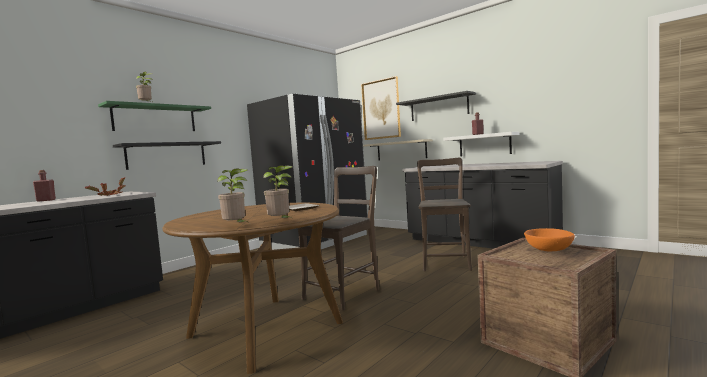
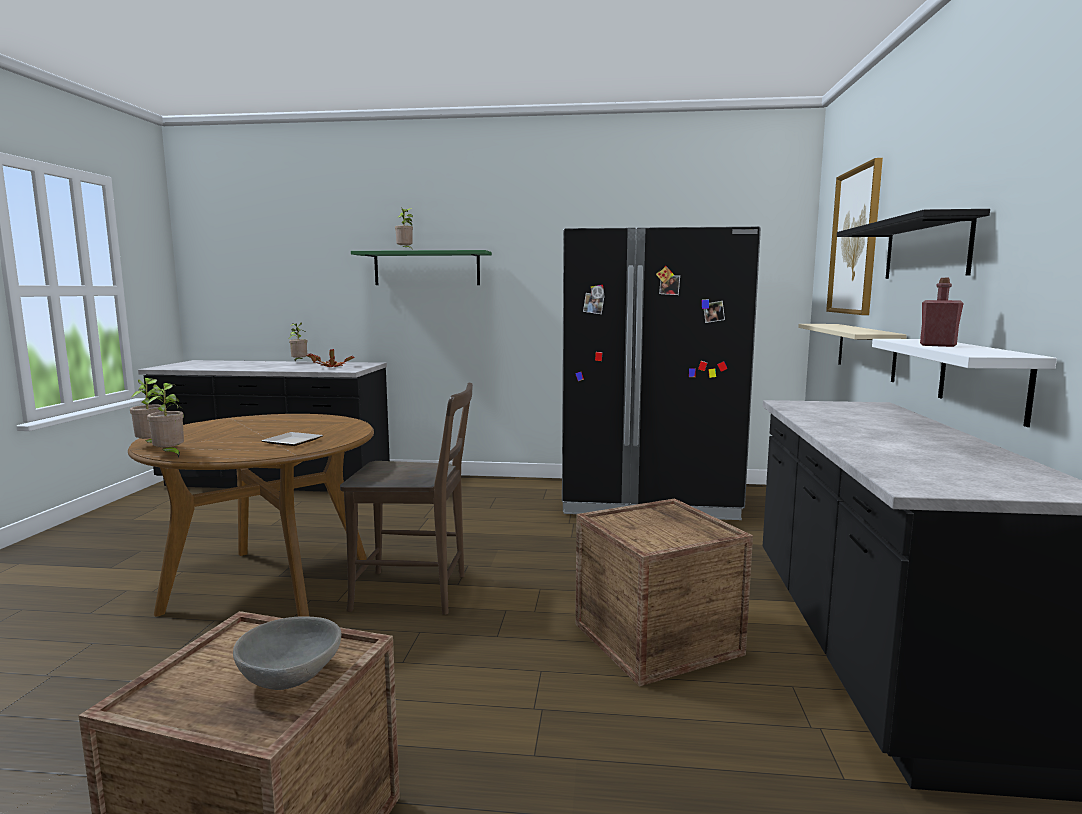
camera: 55 degrees right, 5 degrees up
red bottle [33,170,56,202] -> potted plant [289,323,307,362]
black shelf [113,141,221,170] -> none
brown chair [417,158,472,271] -> crate [575,498,753,687]
orange bowl [524,228,575,252] -> grey bowl [233,617,341,690]

